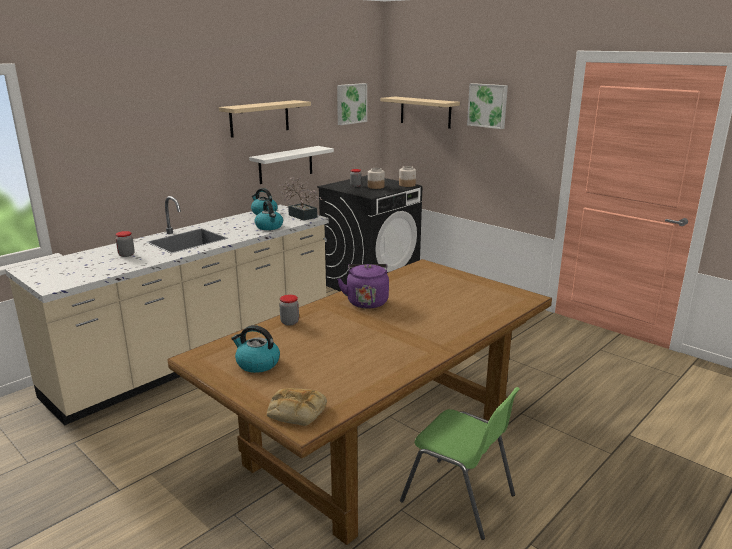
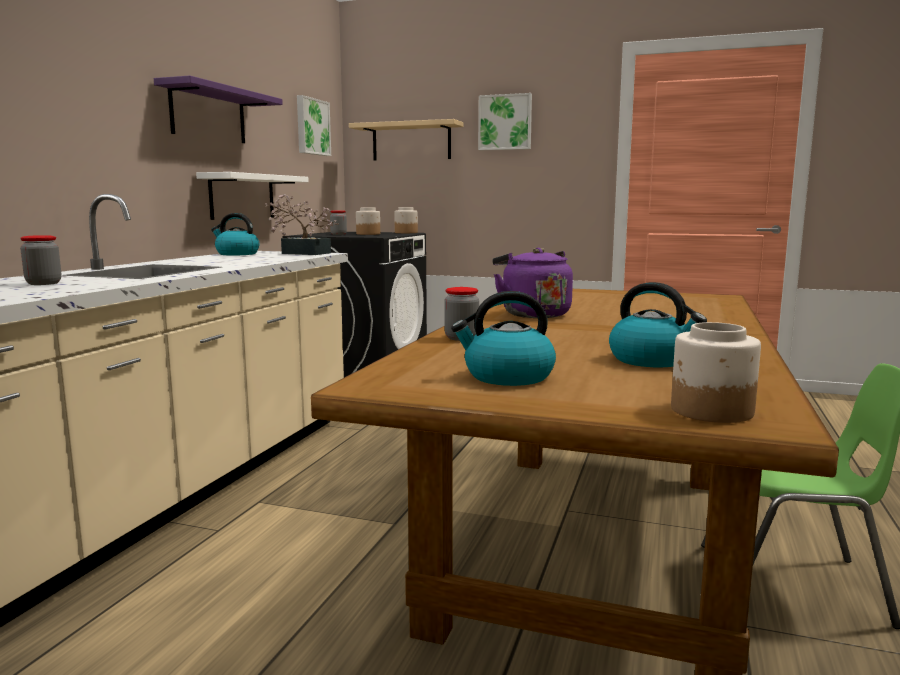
camera: 25 degrees left, 10 degrees down
beige shelf [219,100,311,138] -> purple shelf [154,75,283,143]
kettle [255,200,283,230] -> kettle moved to [609,282,707,367]
bread [267,388,327,426] -> jar [671,322,761,423]

